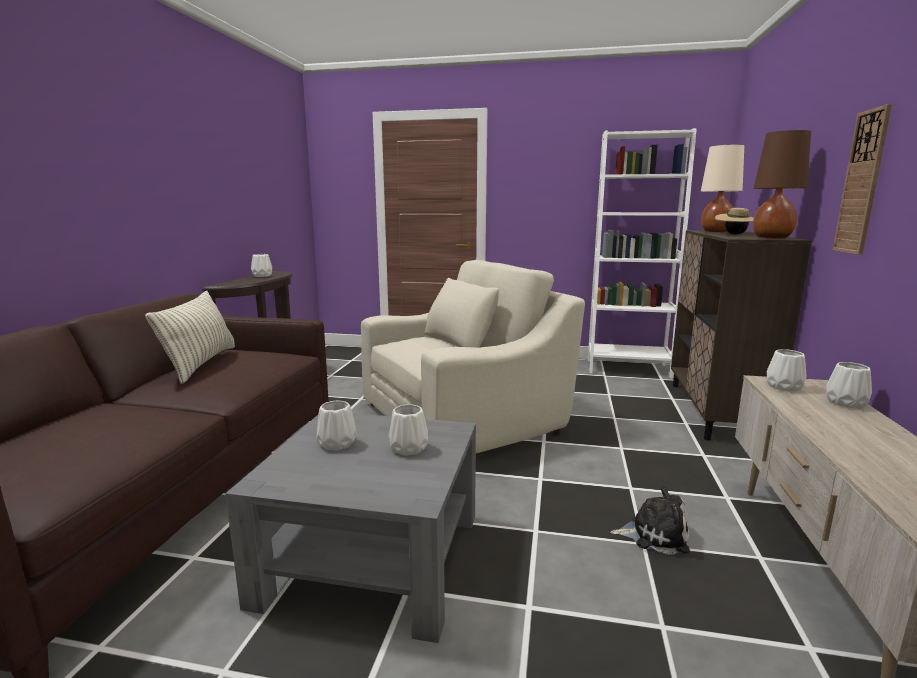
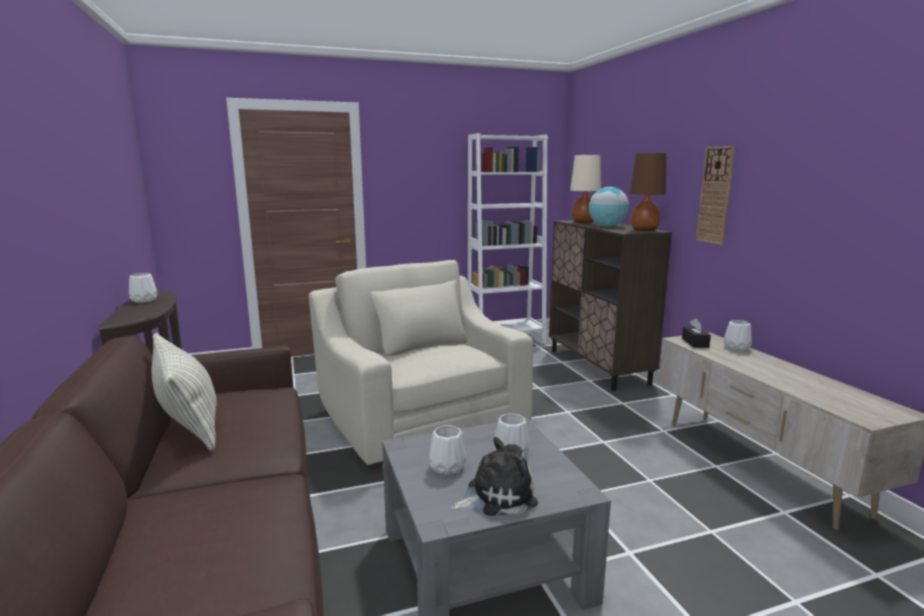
camera: 30 degrees left, 0 degrees up
beige armchair [361,260,585,453] -> beige armchair turned 60 degrees counterclockwise [309,260,533,468]
plush toy [610,485,690,555] -> plush toy moved to [451,437,538,516]
beige hat [715,208,754,235] -> globe [589,187,629,227]
white vase [767,349,807,391] -> black tissue box [682,318,711,348]

